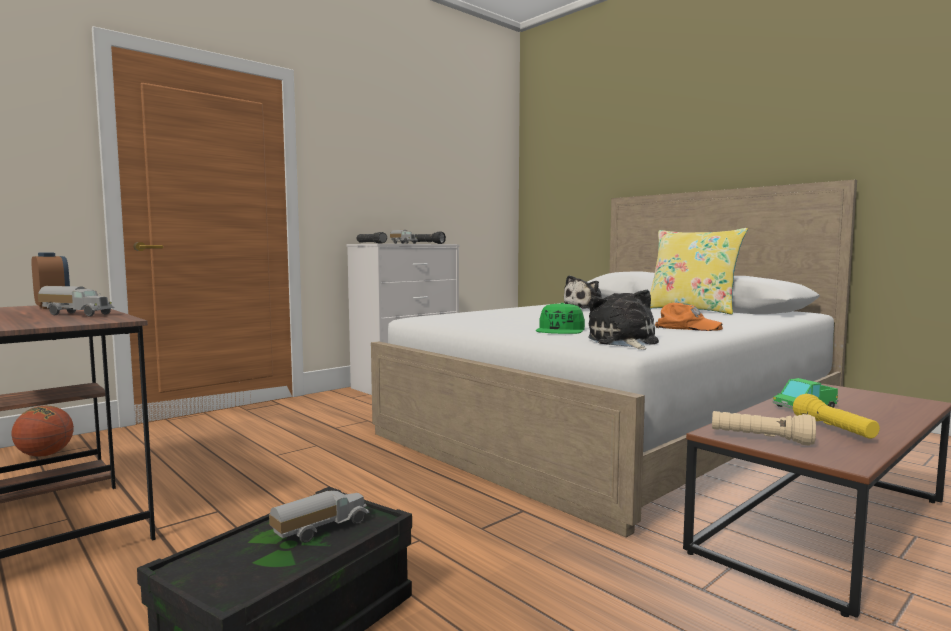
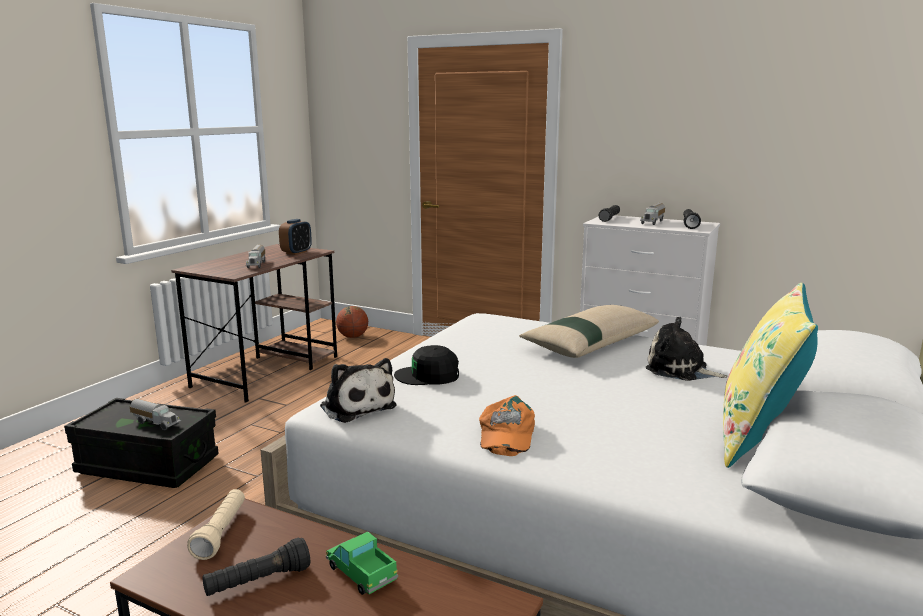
camera: 70 degrees right, 10 degrees up
green cap [536,303,585,334] -> black cap [394,345,459,385]
plush toy [588,290,659,350] -> plush toy turned 75 degrees clockwise [320,358,397,423]
yellow flashlight [793,394,880,439] -> black flashlight [202,538,310,596]
none -> beige pillow [519,305,659,358]

